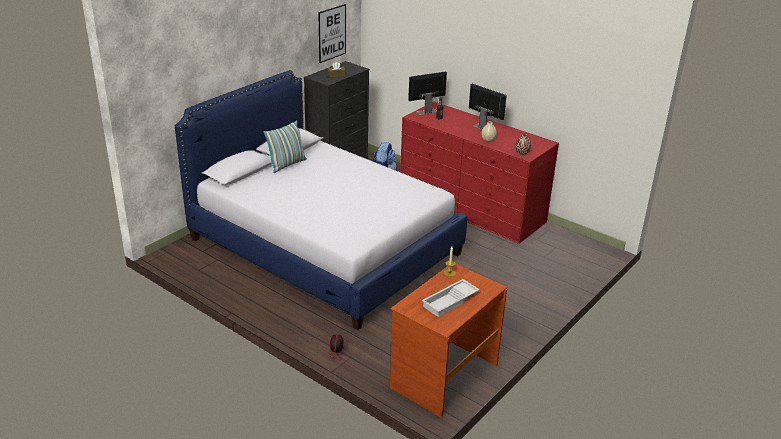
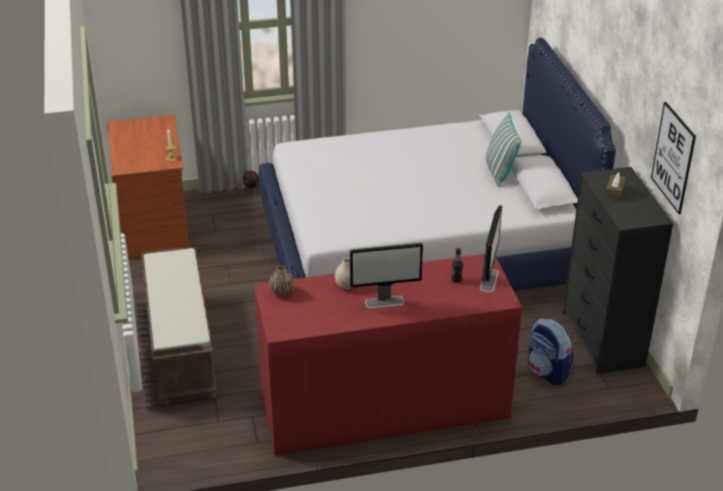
camera: 130 degrees right, 5 degrees up
white tray [422,279,480,317] -> none
none -> brown bench [141,248,217,407]

